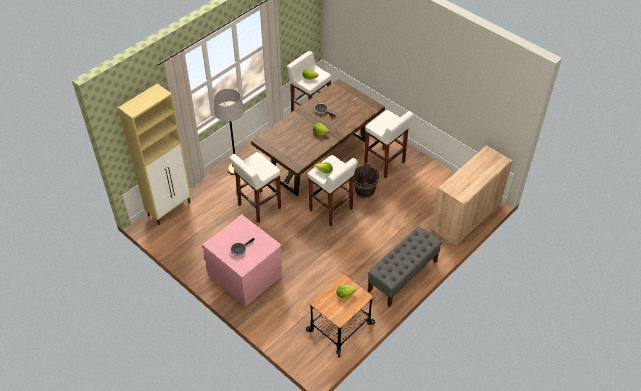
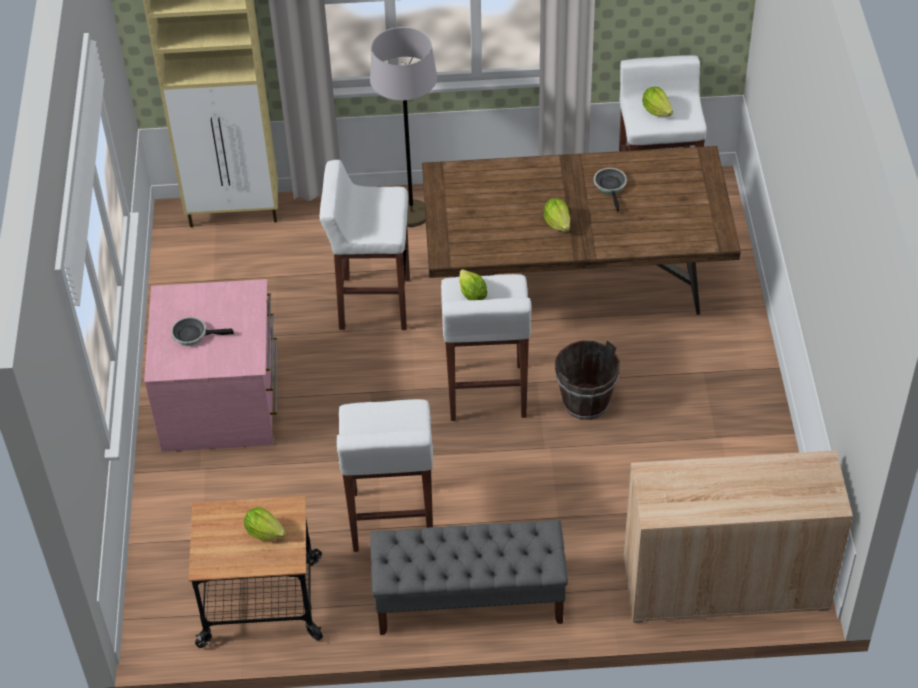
camera: 45 degrees right, 0 degrees up
white stool [364,110,414,178] -> white stool moved to [337,399,433,552]

